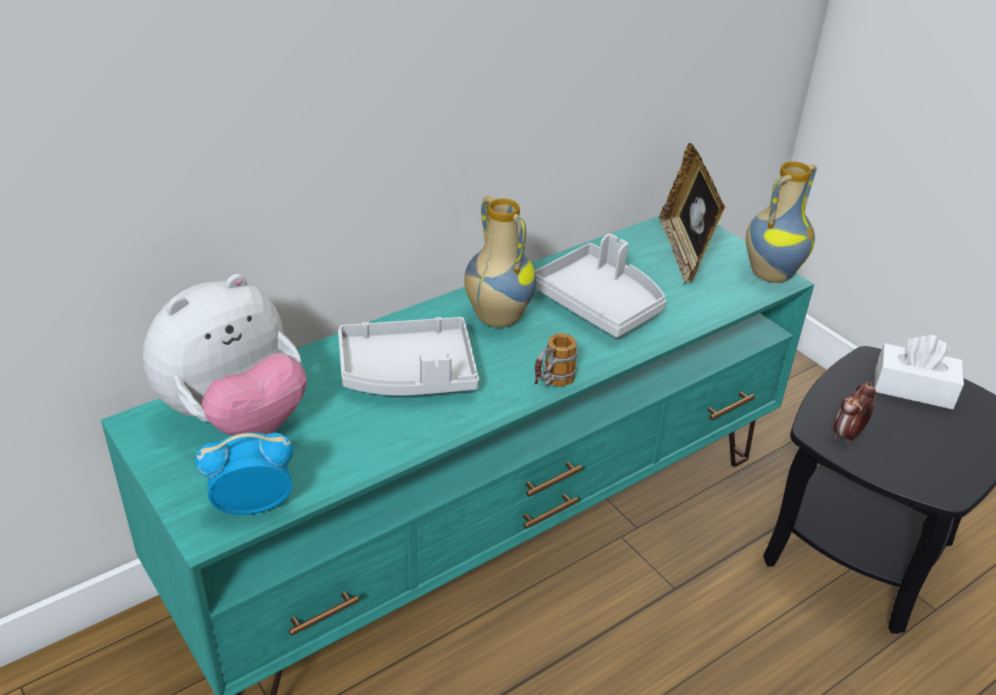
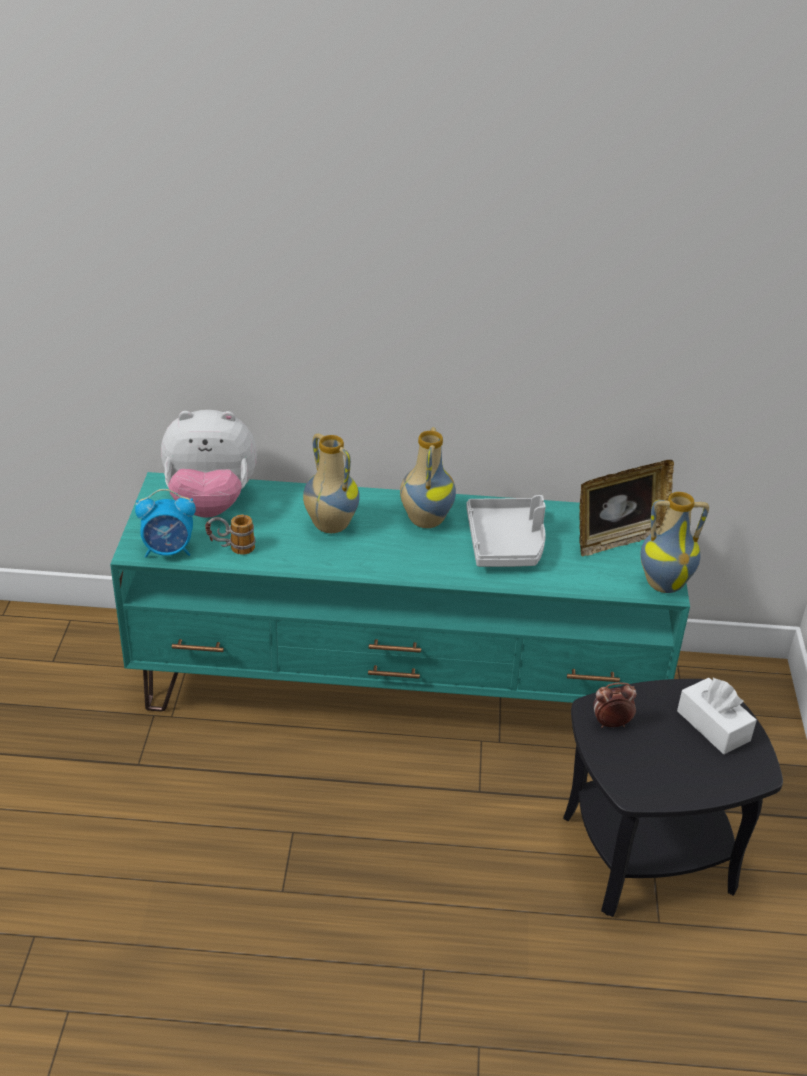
camera: 40 degrees right, 0 degrees up
alarm clock [195,433,293,515] -> alarm clock turned 150 degrees clockwise [135,489,196,558]
grey tray [338,317,479,396] -> vase [303,434,360,533]
mug [535,333,578,387] -> mug moved to [205,515,255,555]
picture frame [659,143,725,284] -> picture frame turned 150 degrees counterclockwise [579,460,674,557]

